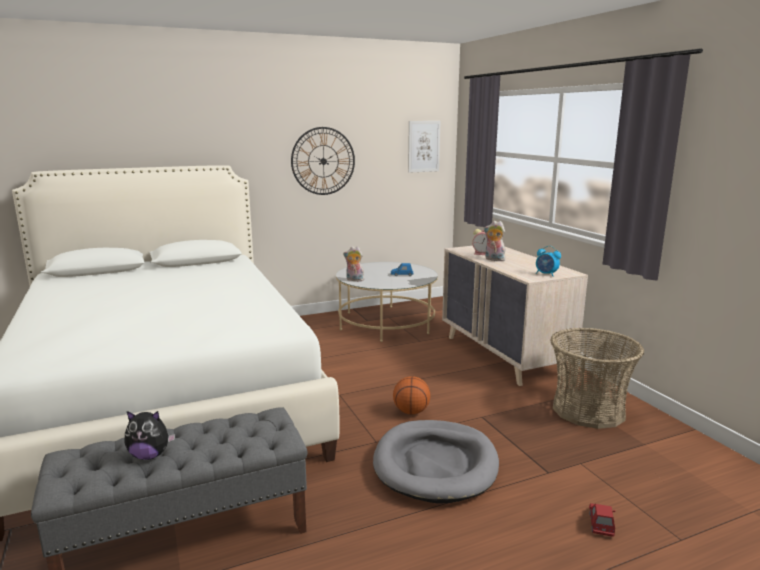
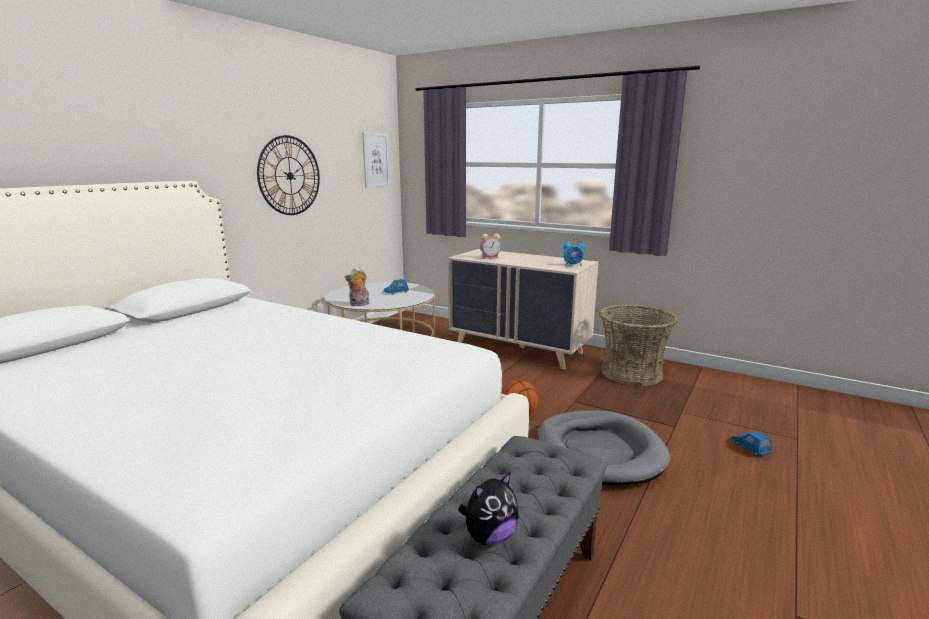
camera: 35 degrees left, 0 degrees up
plush toy [484,221,505,261] -> none
red toy car [589,503,615,537] -> blue toy car [731,431,772,456]

